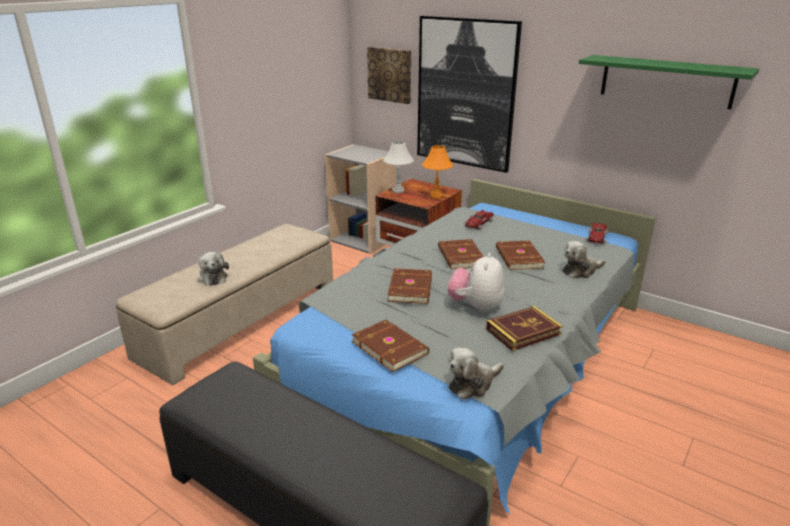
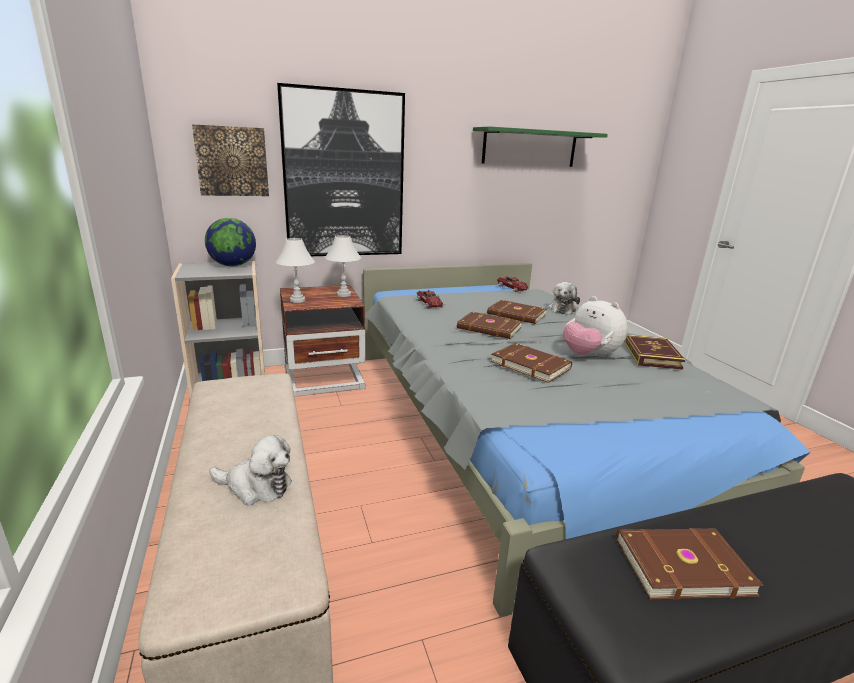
camera: 55 degrees left, 5 degrees down
brown book [351,320,429,372] -> brown book moved to [616,528,764,600]
orange table lamp [422,145,453,199] -> white table lamp [325,235,361,297]
plush toy [448,348,504,400] -> none
none -> globe [205,218,256,266]

